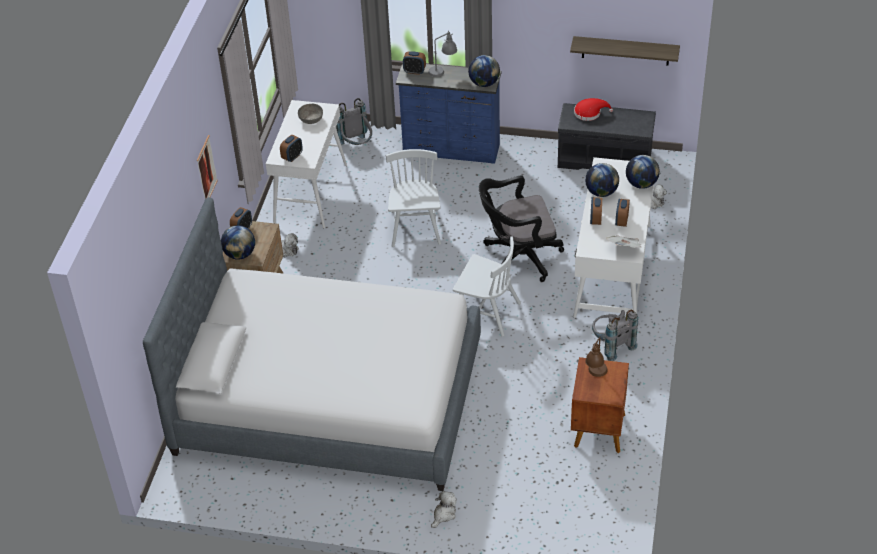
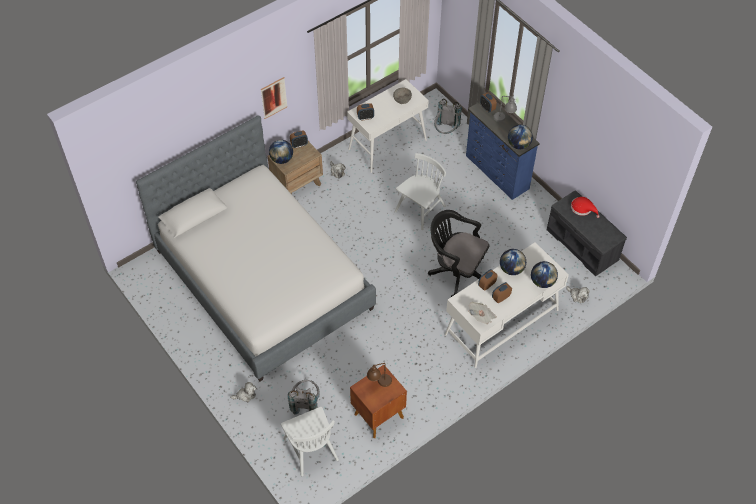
camera: 40 degrees right, 10 degrees up
white chair [453,237,521,337] -> white chair moved to [281,407,339,476]
shelf [570,36,680,65] -> none
grey backpack [592,310,638,361] -> grey backpack moved to [288,380,319,415]

